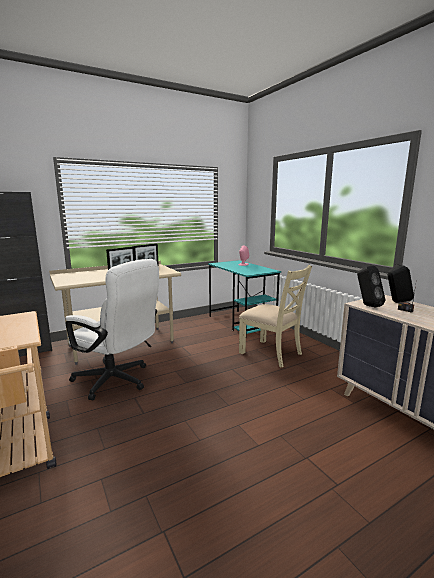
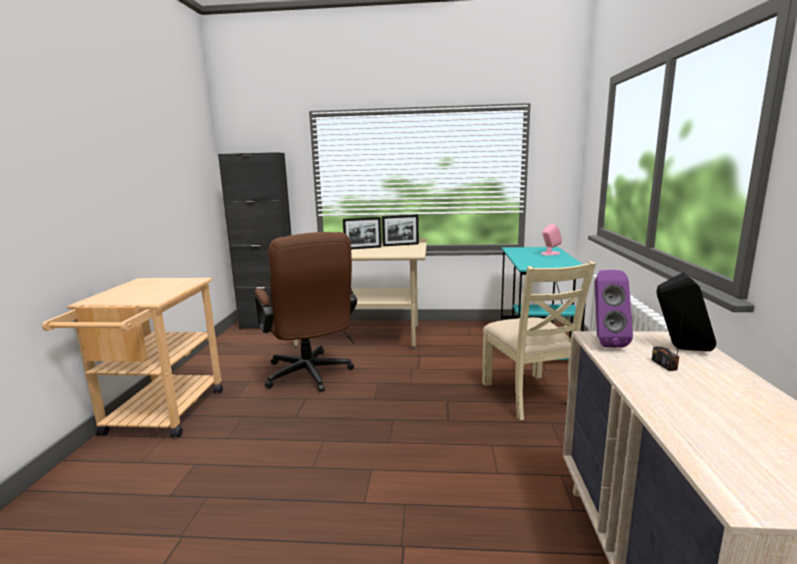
camera: 35 degrees right, 0 degrees up
white office chair [65,259,159,400] -> brown office chair [254,232,357,392]
black speaker [357,266,385,308] -> purple speaker [595,270,633,348]

